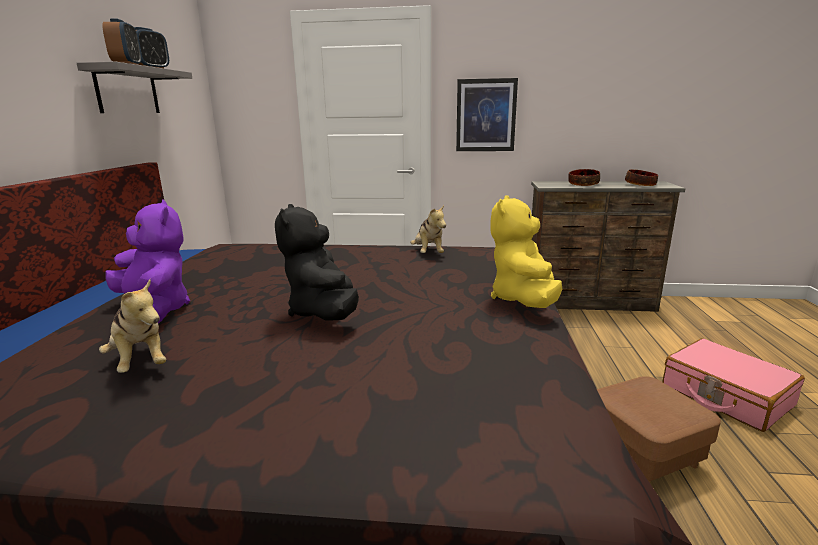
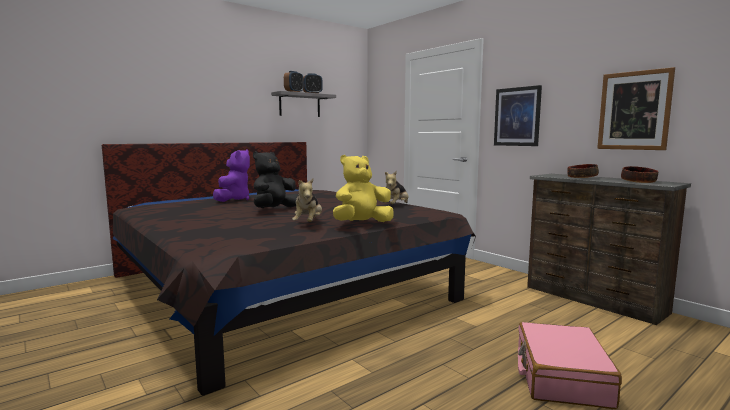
camera: 45 degrees right, 10 degrees down
plush toy [99,279,166,373] -> plush toy moved to [292,179,322,222]
brown ottoman [597,376,721,483] -> none
none -> picture [597,67,675,150]

